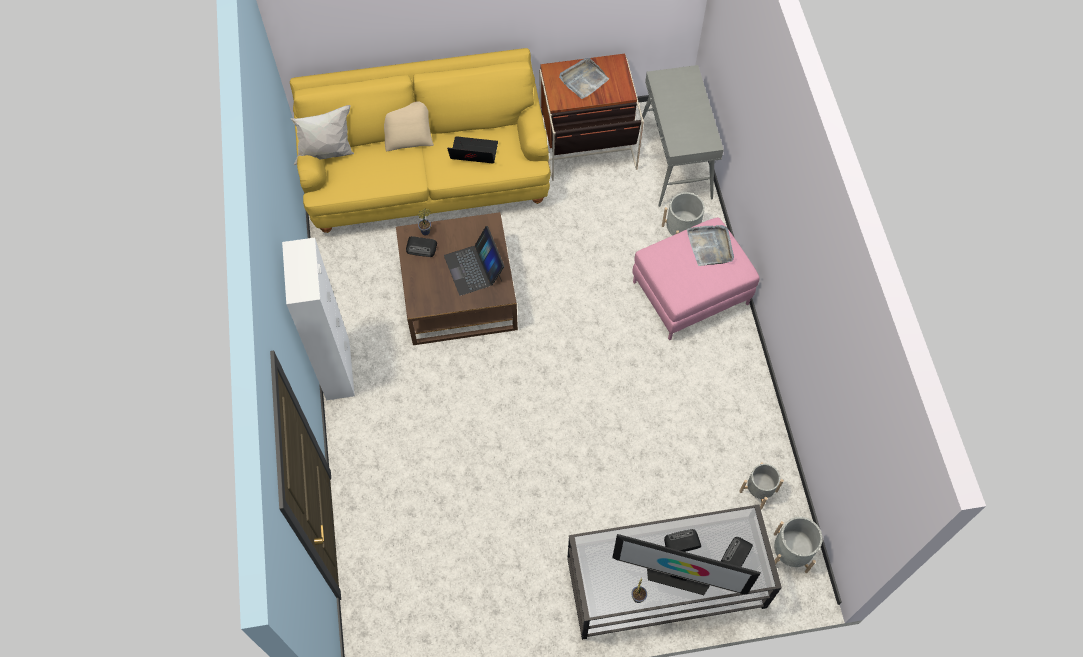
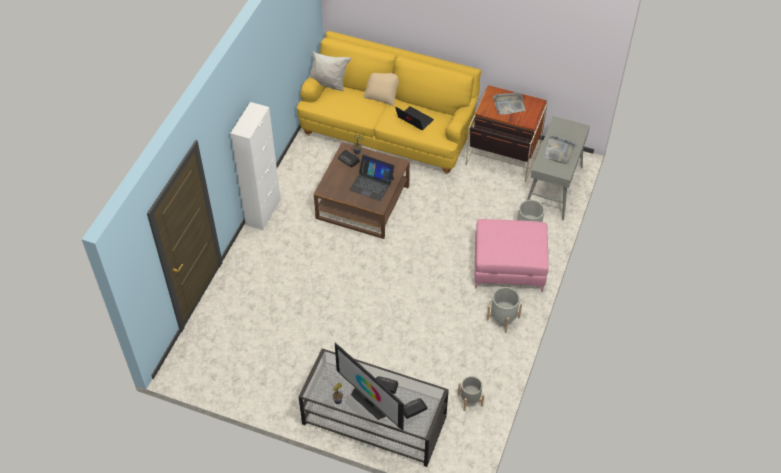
camera: 30 degrees right, 10 degrees down
laptop [444,226,504,296] -> laptop turned 75 degrees counterclockwise [349,155,395,201]
grey tray [687,225,734,266] -> grey tray moved to [544,135,577,164]
grey planter [774,517,823,573] -> grey planter moved to [487,287,522,333]

